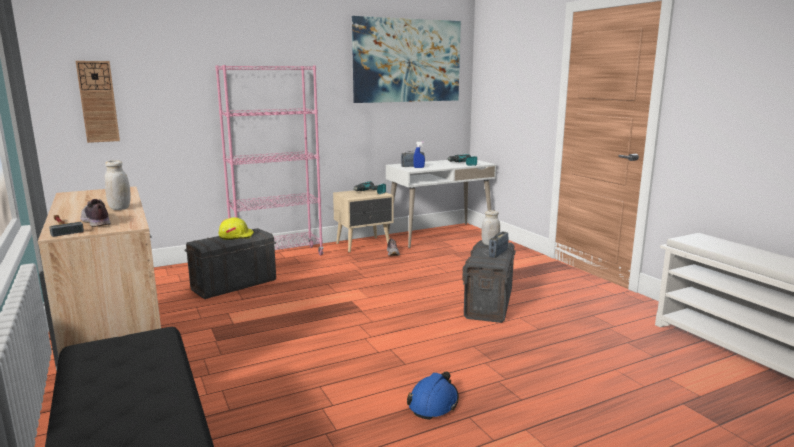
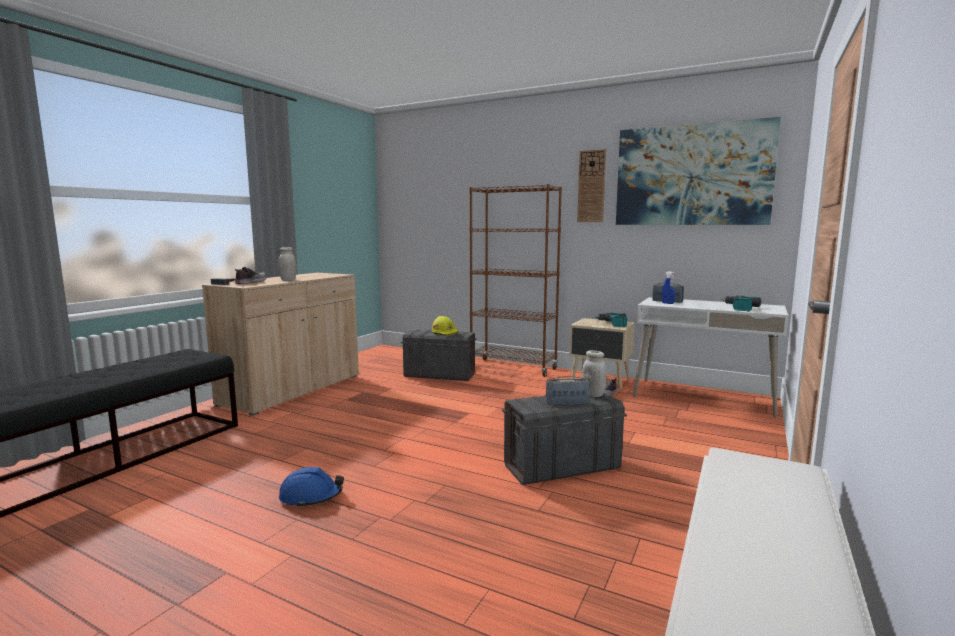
camera: 55 degrees right, 5 degrees down
wall clock [76,61,120,143] -> wall clock moved to [577,149,606,222]
pink bookcase [215,65,324,255] -> brown bookcase [469,184,562,377]

